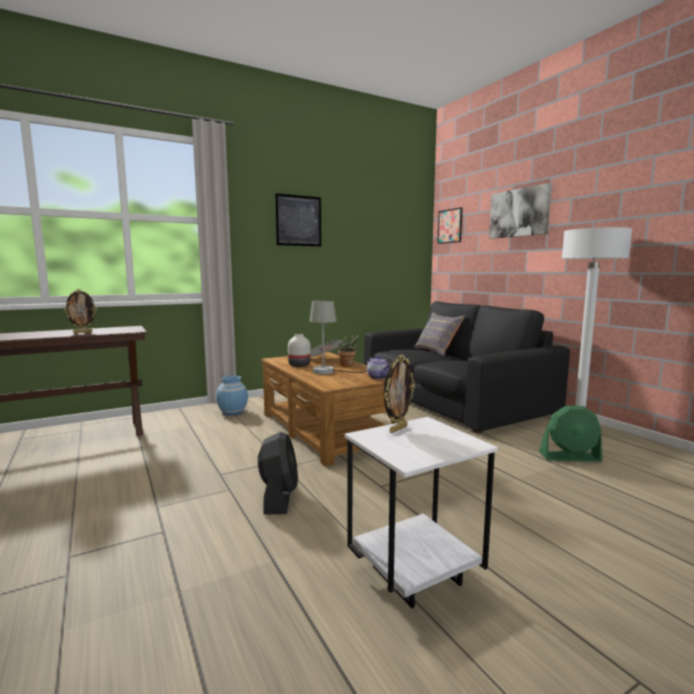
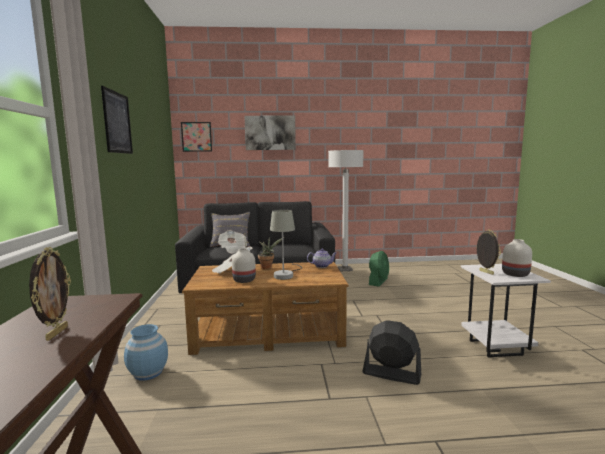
camera: 65 degrees left, 0 degrees up
none -> newspaper [218,230,247,254]
none -> white vase [502,239,532,277]

